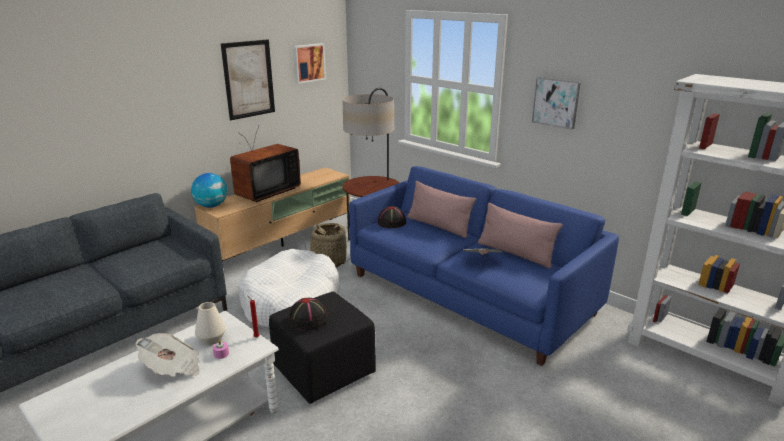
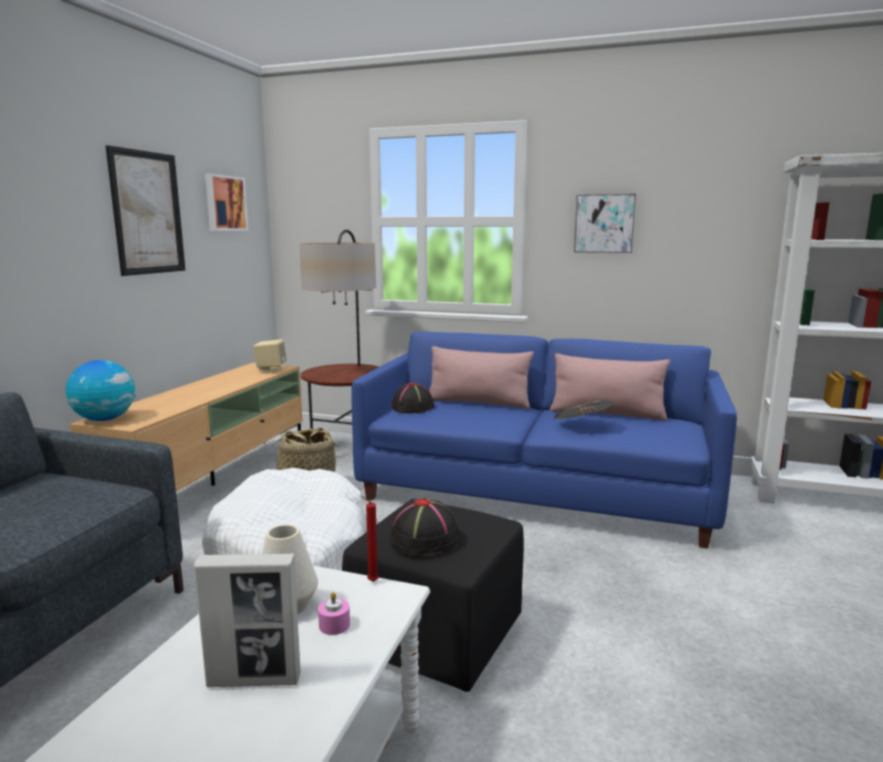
camera: 25 degrees left, 10 degrees down
newspaper [136,333,199,377] -> picture frame [194,554,301,687]
television [230,126,301,202] -> none
none -> beige speaker [253,339,286,373]

